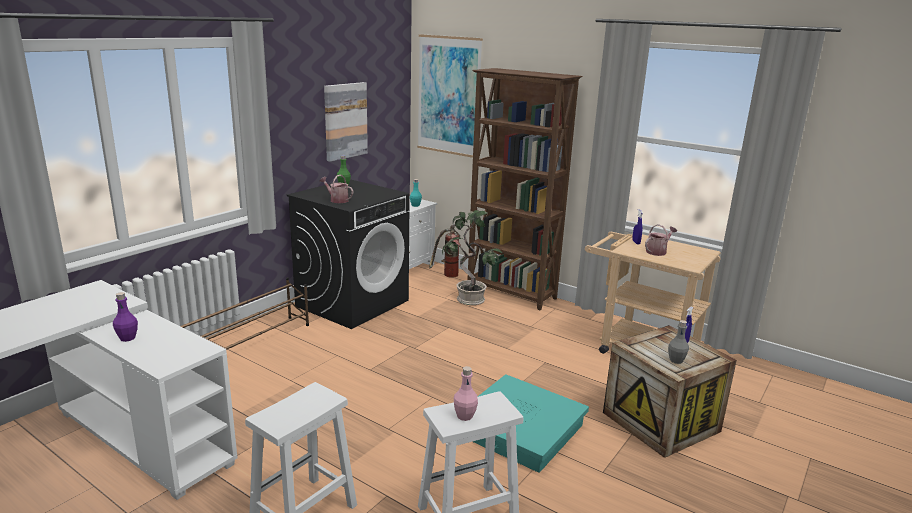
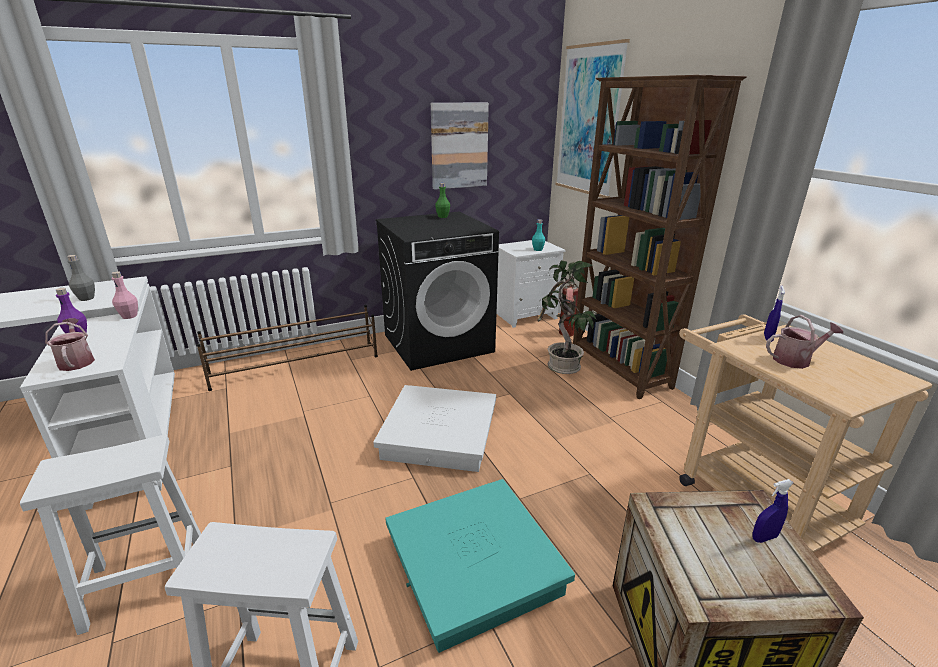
camera: 30 degrees right, 5 degrees up
watering can [320,175,353,203] -> watering can moved to [45,318,95,371]
pink bottle [454,366,478,421] -> pink bottle moved to [111,271,138,319]
grey bottle [668,320,689,364] -> grey bottle moved to [67,255,95,301]
none -> white storage box [373,385,496,472]

